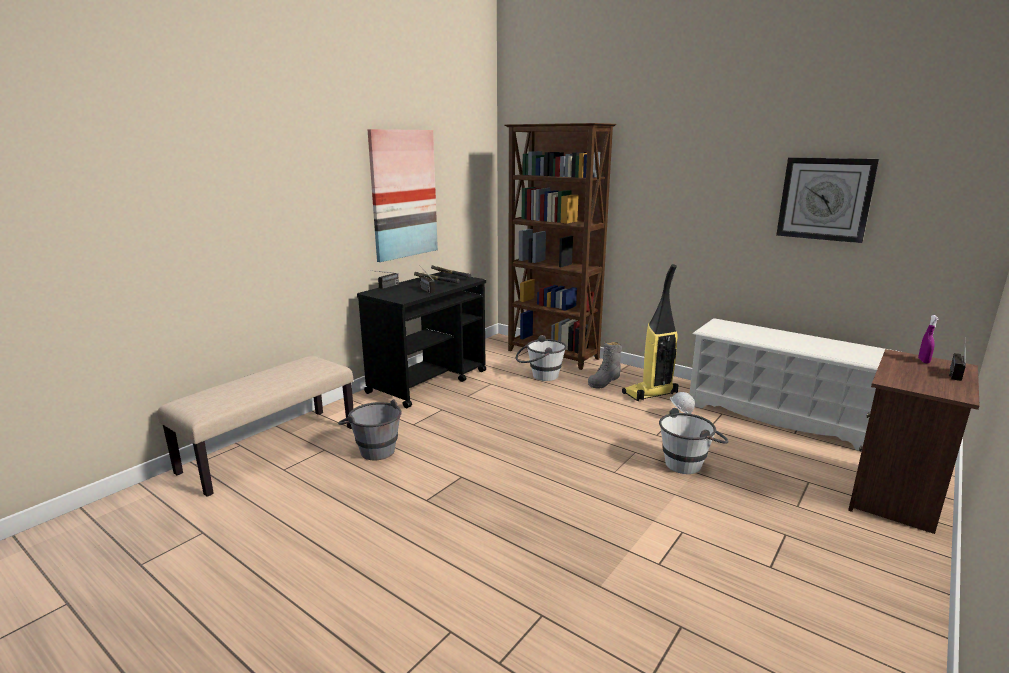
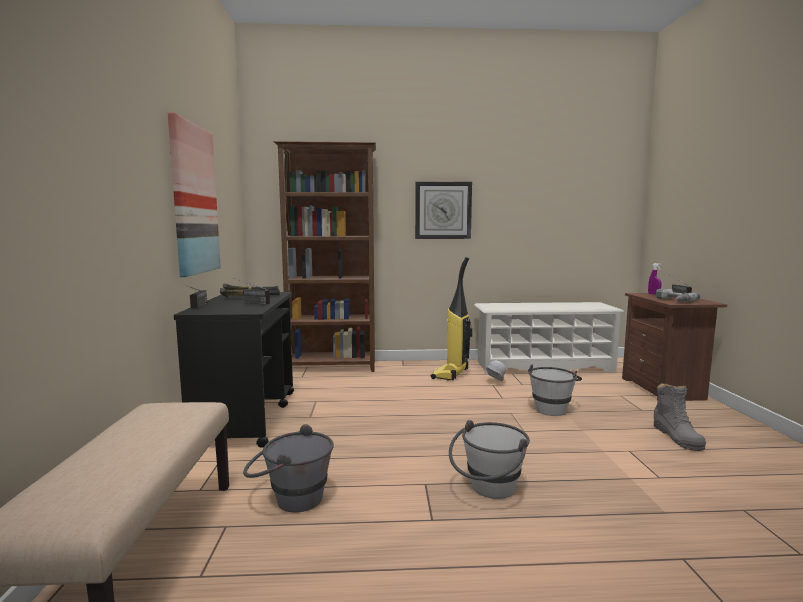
camera: 40 degrees left, 10 degrees down
white bucket [516,335,567,381] -> white bucket moved to [449,420,530,499]
grey boot [588,342,622,389] -> grey boot moved to [654,383,706,451]
wall clock [776,157,879,243] -> wall clock moved to [415,182,472,239]
none -> power drill [656,288,700,302]

